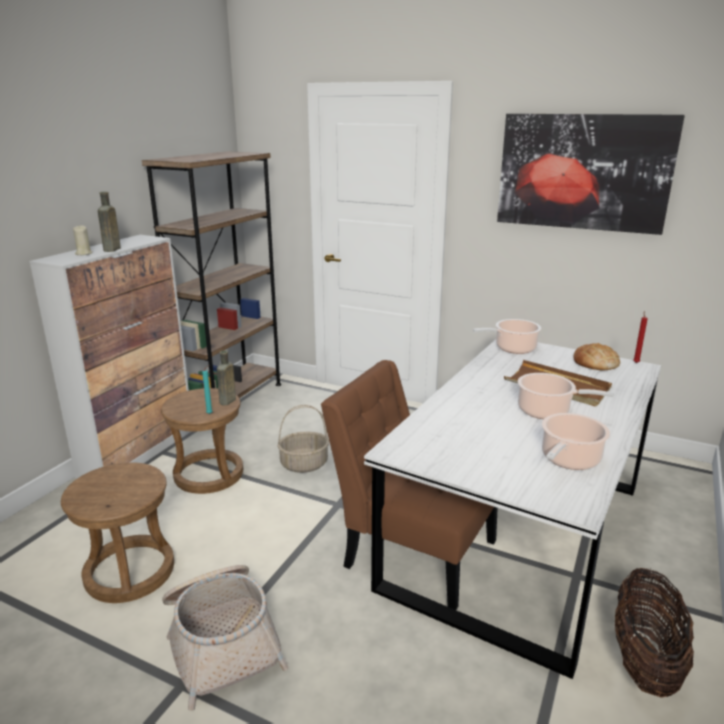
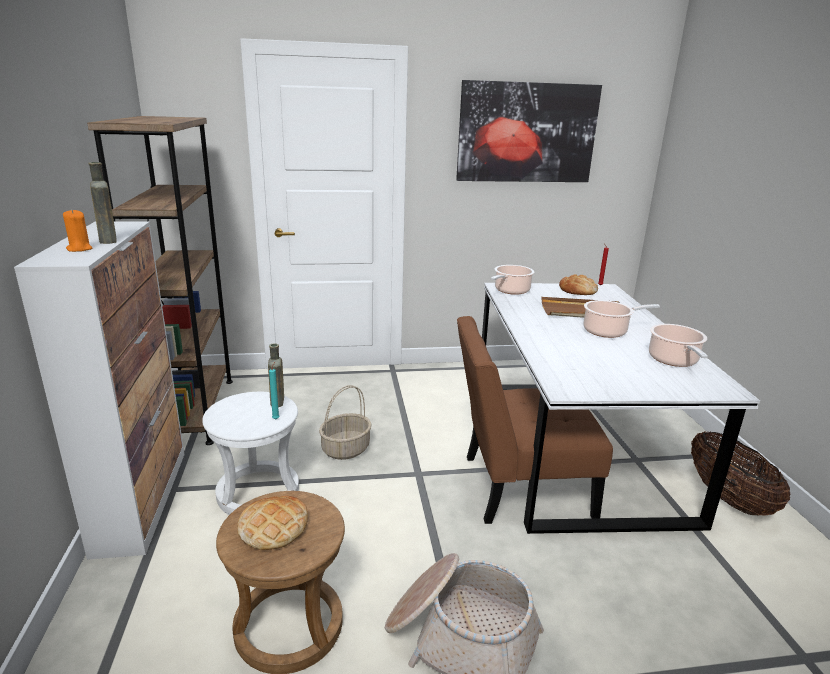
camera: 35 degrees left, 0 degrees up
beige candle [73,226,93,255] -> orange candle [63,209,92,252]
brown stool [161,388,243,494] -> white stool [202,392,299,515]
none -> bread [237,496,308,550]

